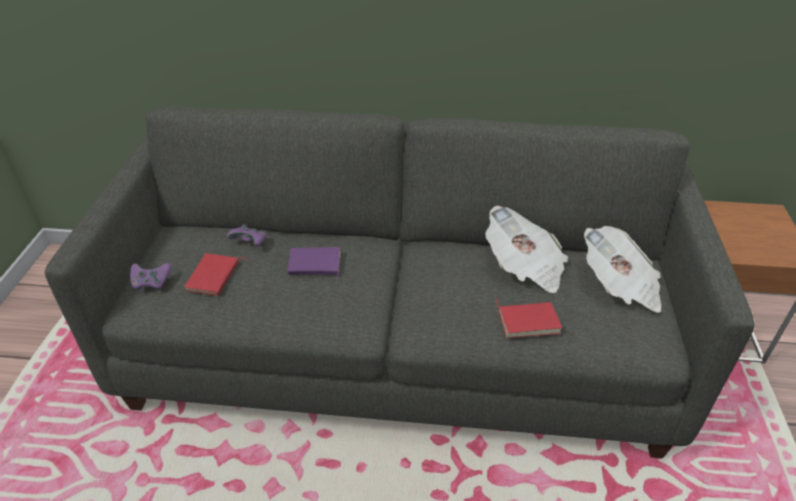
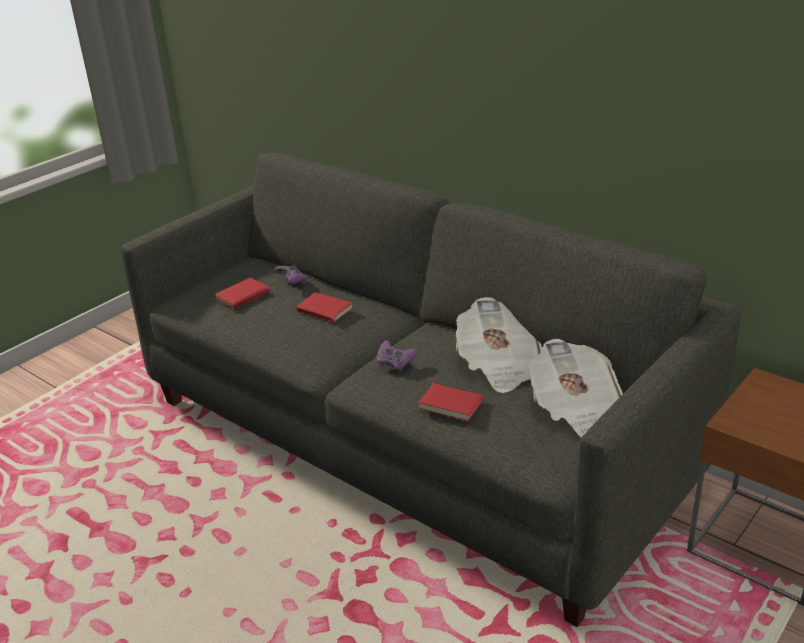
camera: 35 degrees right, 10 degrees down
purple game controller [130,263,171,290] -> purple game controller moved to [376,340,418,372]
purple book [288,247,341,279] -> red book [296,293,353,324]

